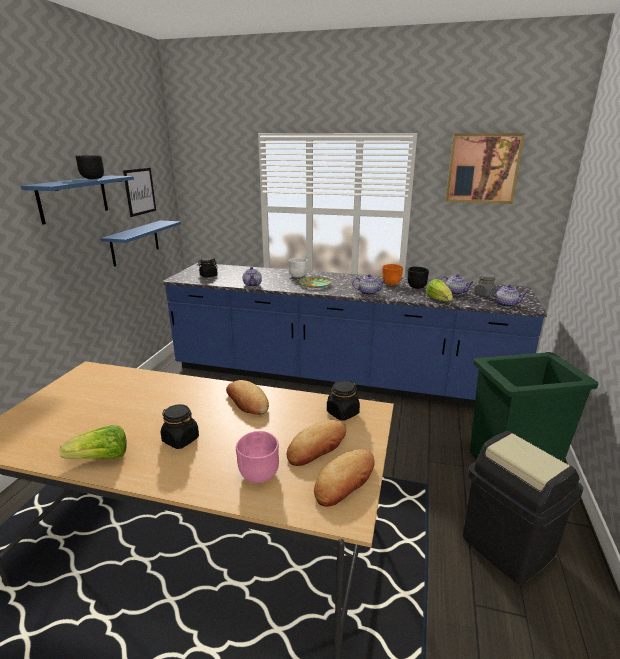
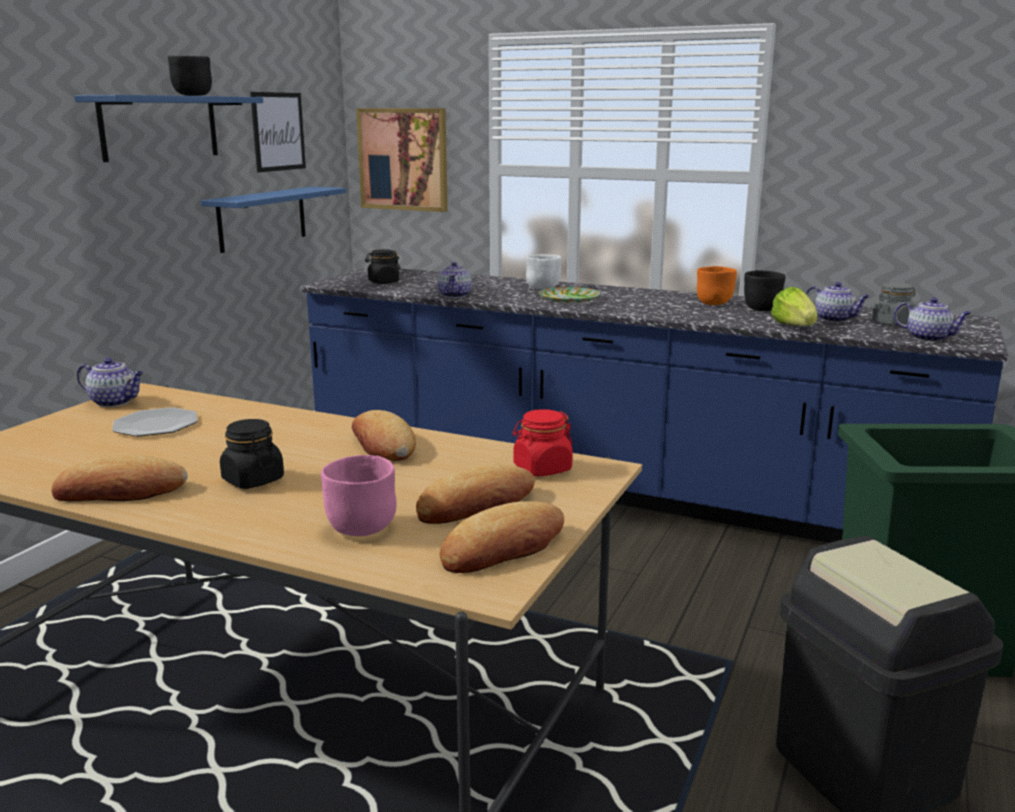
camera: 10 degrees right, 5 degrees down
lettuce [60,425,127,459] -> bread [51,455,188,501]
black jar [327,381,360,421] -> red jar [512,409,573,476]
teapot [352,274,385,295] -> teapot moved to [77,358,144,407]
picture [446,133,525,204] -> picture moved to [356,108,448,212]
none -> plate [112,407,198,436]

